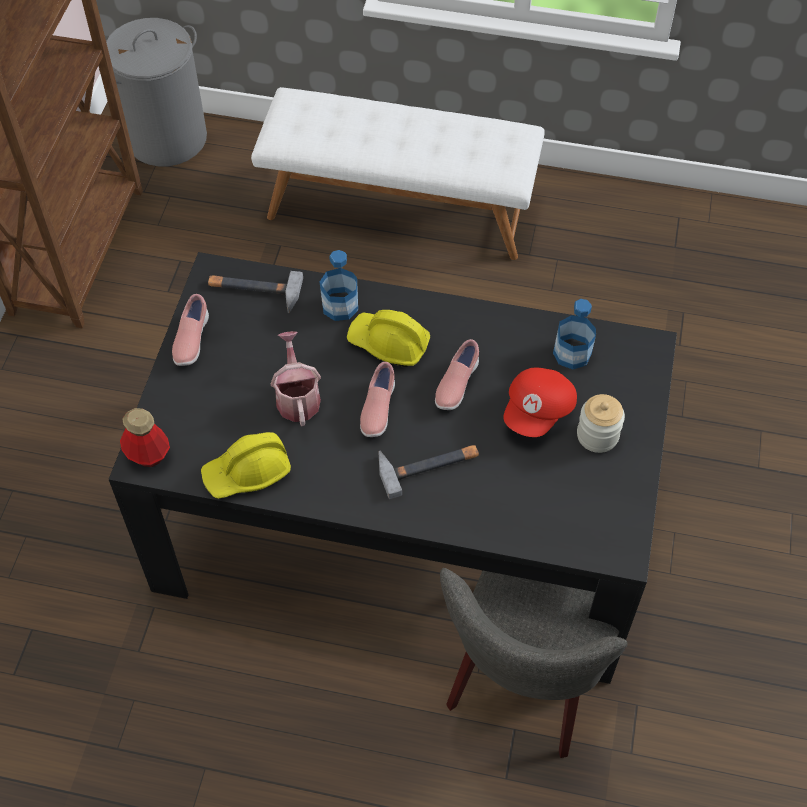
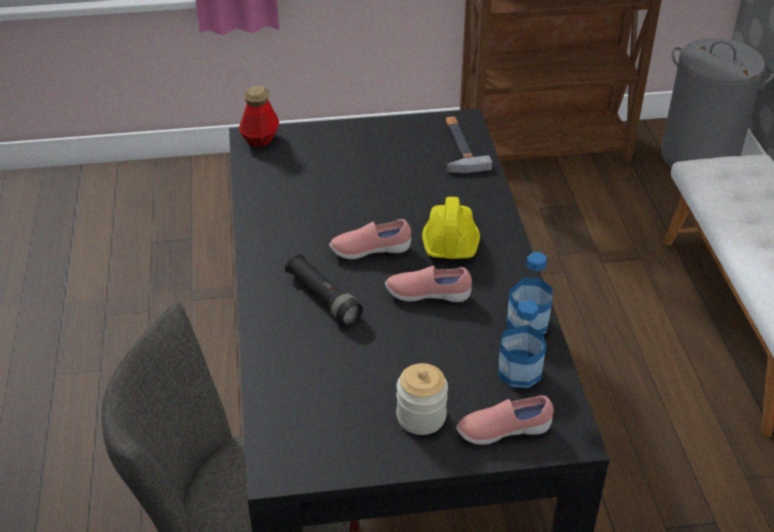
camera: 70 degrees right, 15 degrees down
pink shoe [172,294,209,366] -> pink shoe moved to [456,395,554,445]
yellow hard hat [201,432,291,499] -> none
watering can [271,331,321,426] -> none
bottle [320,250,358,321] -> bottle moved to [506,252,552,334]
hammer [379,445,479,499] -> black flashlight [285,254,363,326]
red cap [503,367,577,437] -> none

